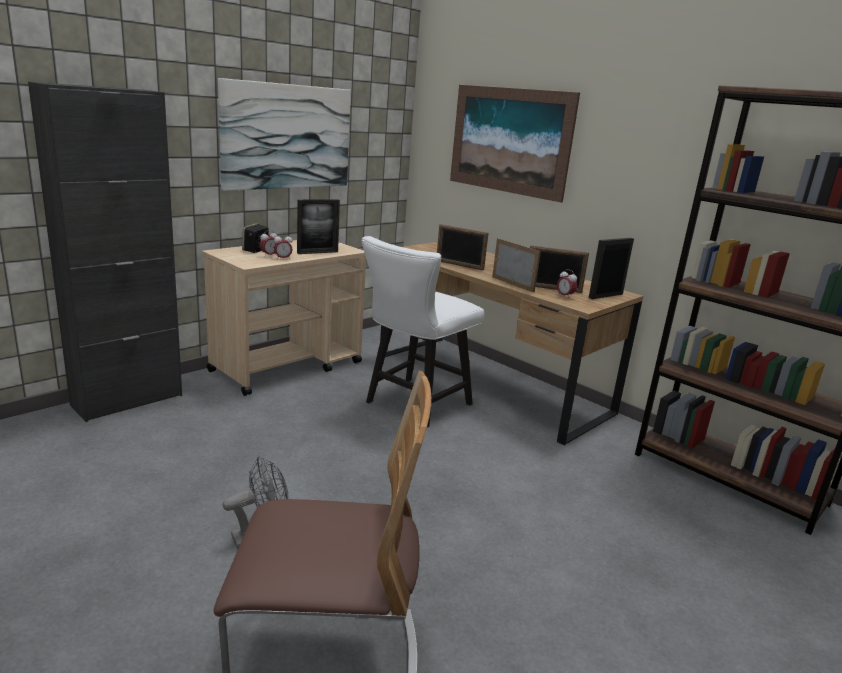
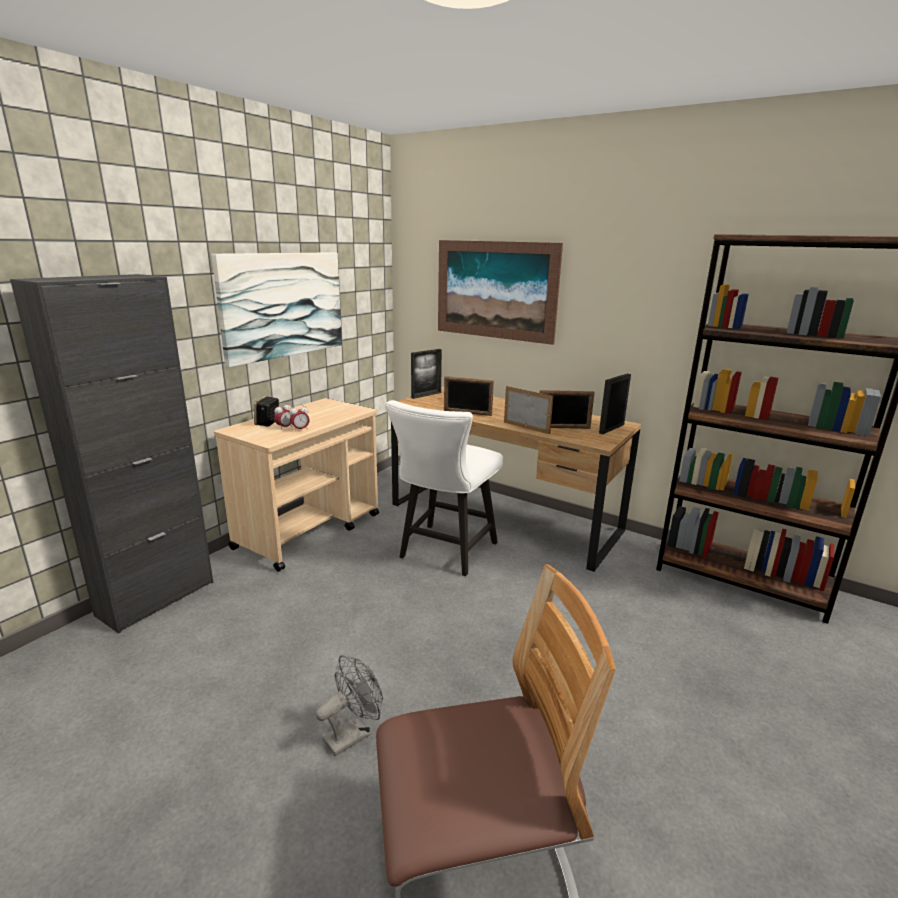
camera: 10 degrees left, 0 degrees up
picture frame [297,199,340,254] -> picture frame moved to [411,349,442,399]
alarm clock [557,269,577,299] -> none

